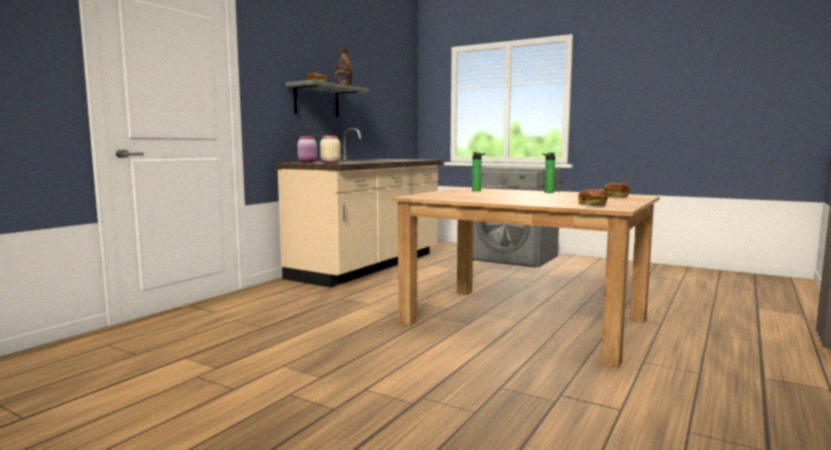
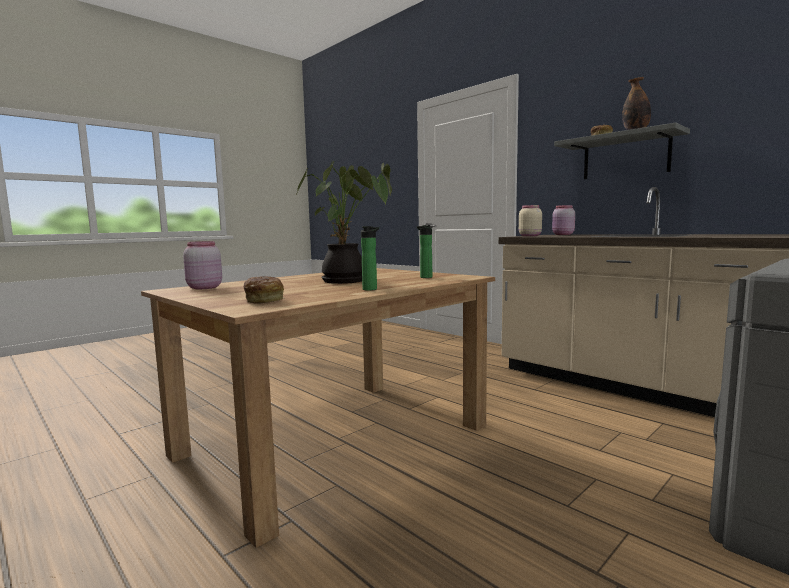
camera: 105 degrees right, 0 degrees up
bread [578,189,609,207] -> pink jar [183,241,222,289]
none -> potted plant [297,160,392,284]

